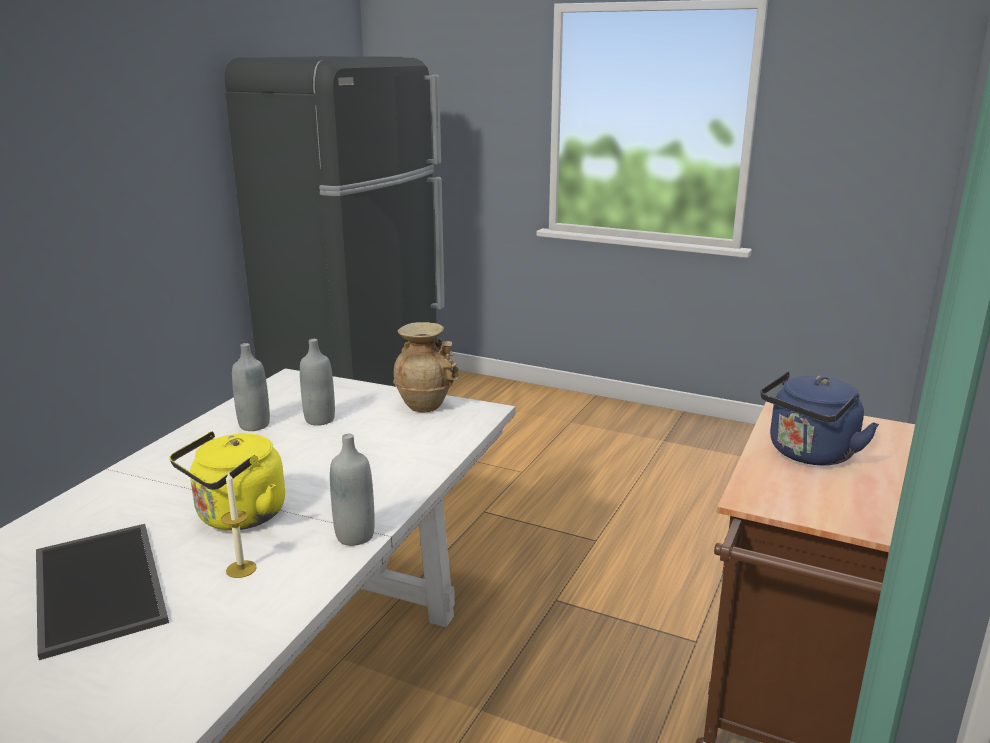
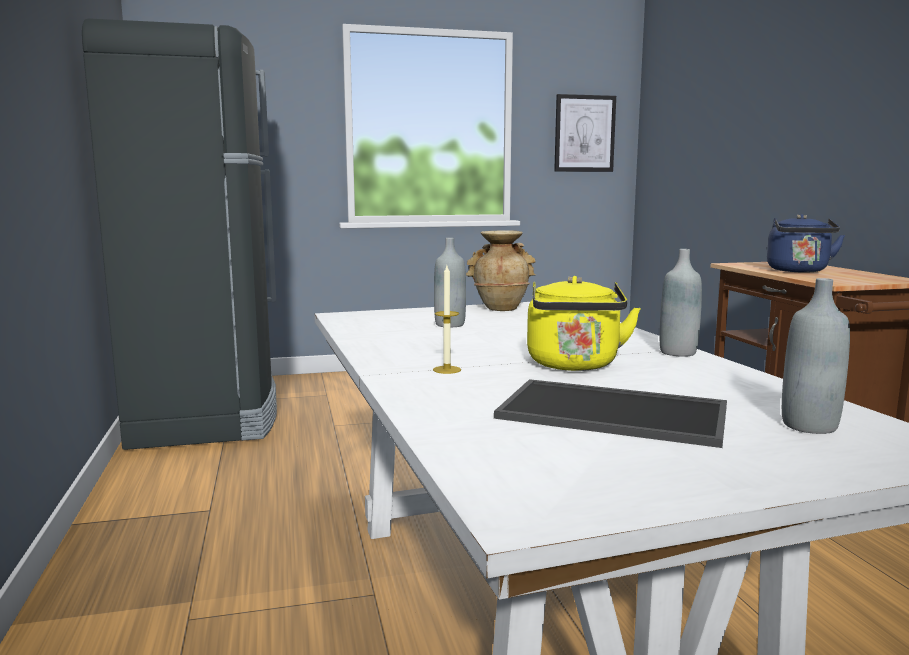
camera: 40 degrees left, 10 degrees down
candle [221,471,257,578] -> candle moved to [433,266,461,374]
grey bottle [232,343,270,431] -> grey bottle moved to [782,278,850,434]
none -> picture [554,94,616,172]

